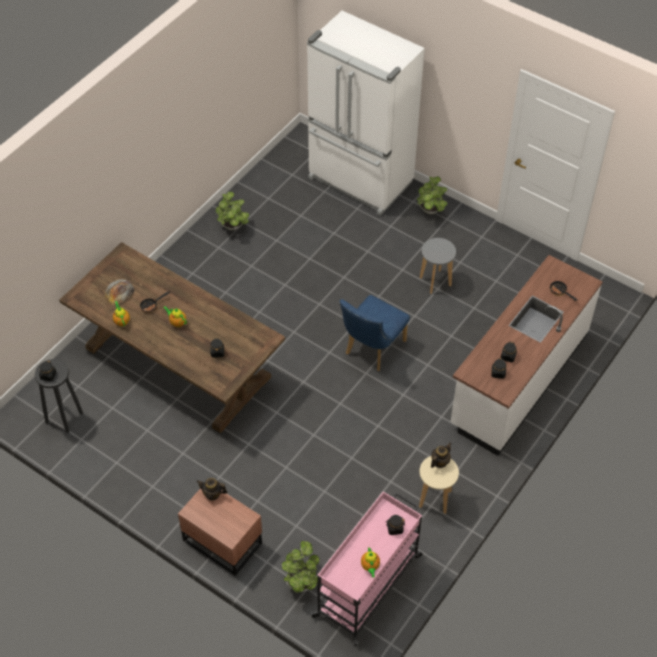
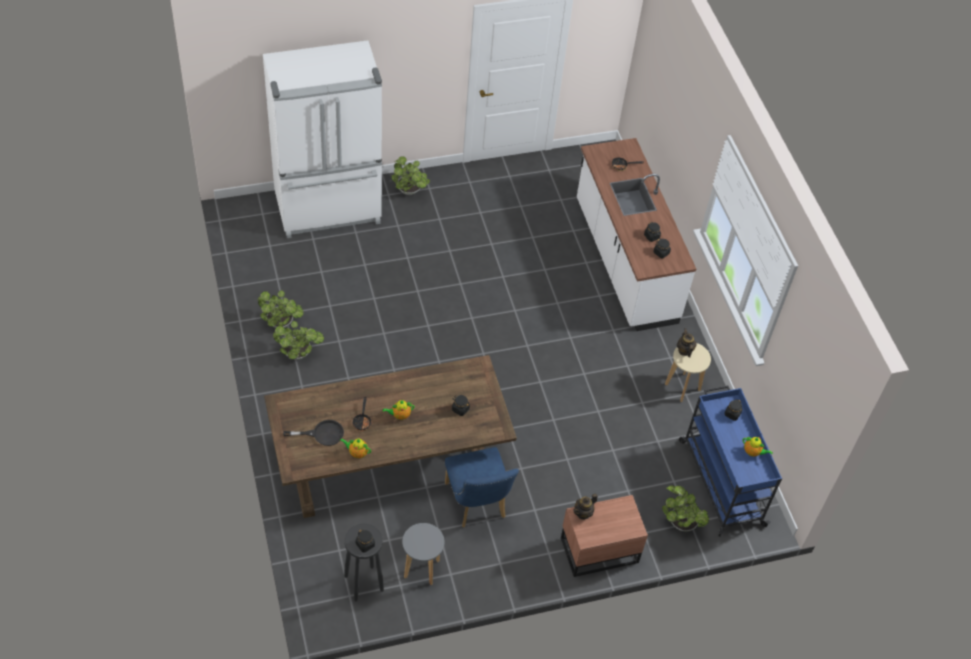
camera: 55 degrees left, 0 degrees up
bread [105,279,135,306] -> black frying pan [283,420,344,446]
pink cart [310,492,423,646] -> blue cart [679,386,782,537]
blue chair [339,295,410,371] -> blue chair moved to [445,447,519,528]
grey stool [420,238,456,294] -> grey stool moved to [402,523,444,585]
none -> potted plant [273,321,324,360]

